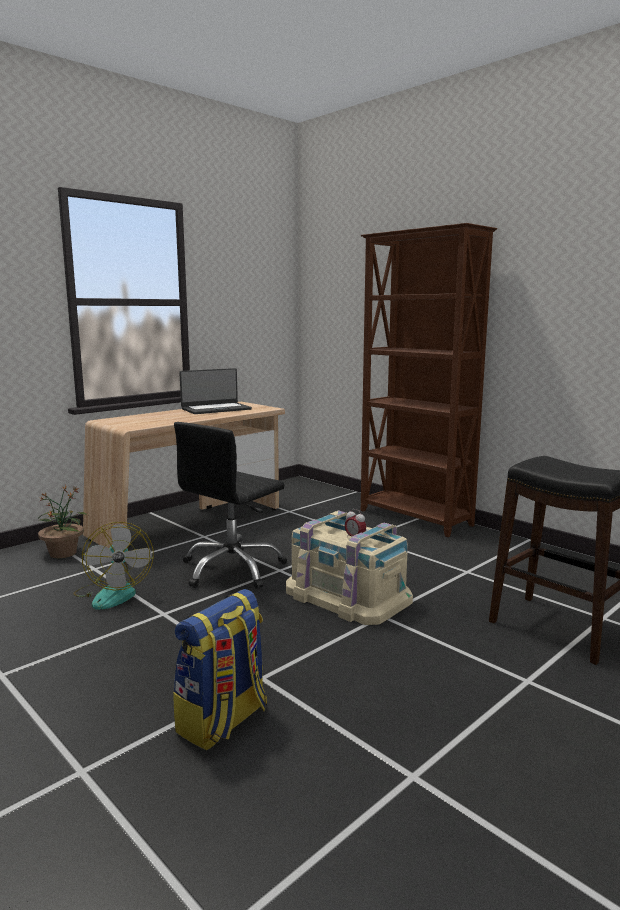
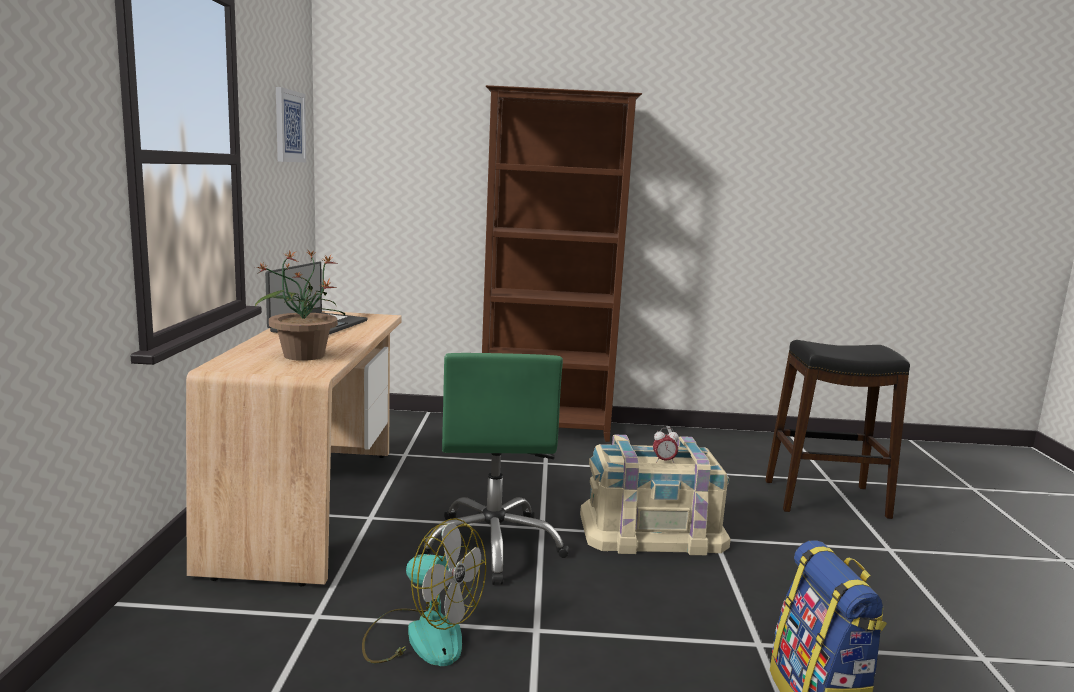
camera: 45 degrees left, 0 degrees up
potted plant [38,485,88,558] -> potted plant moved to [255,249,345,361]
black office chair [174,422,287,589] -> green office chair [417,353,570,585]
none -> picture [276,87,306,162]

